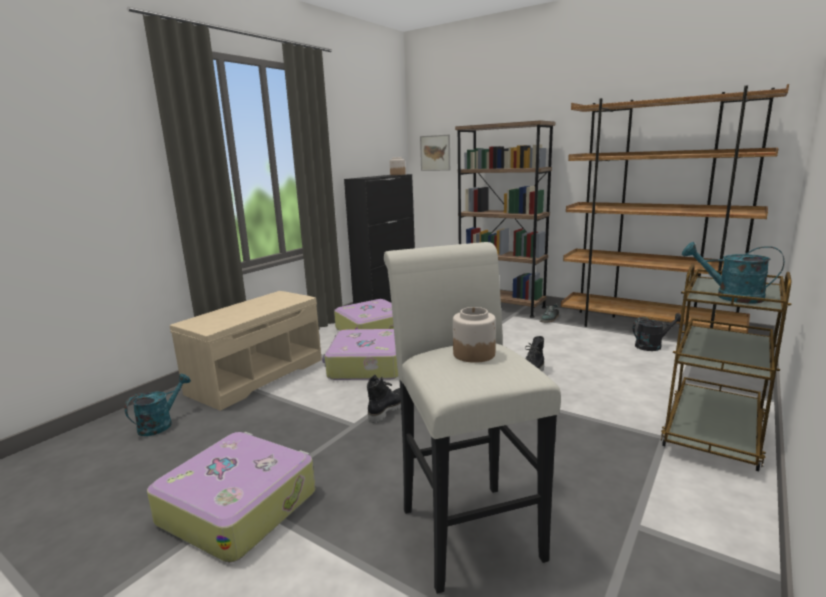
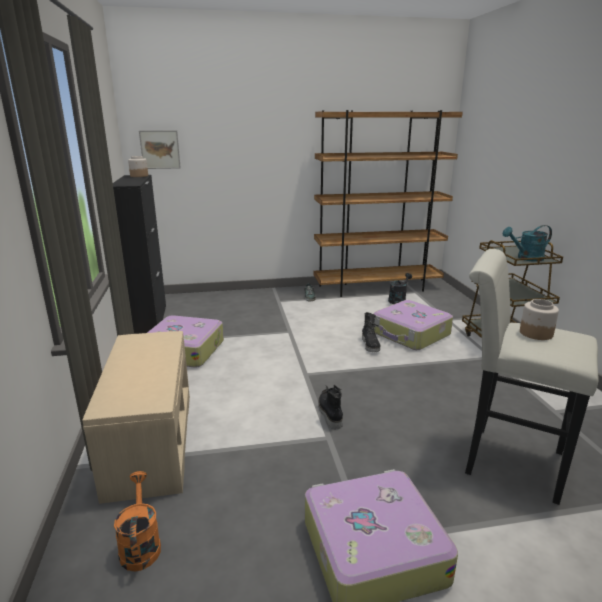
camera: 45 degrees left, 5 degrees up
turquoise watering can [125,374,191,436] -> orange watering can [114,471,161,571]
suitcase [322,329,398,380] -> suitcase moved to [373,300,453,350]
brown bookcase [455,120,555,318] -> none

